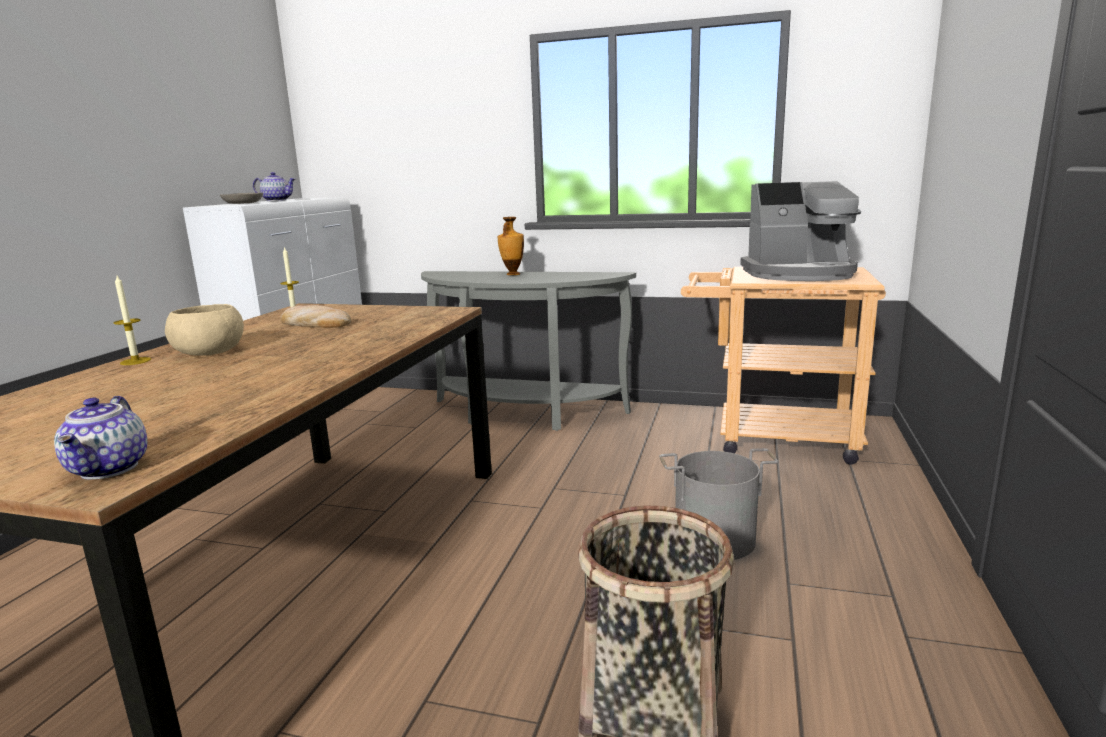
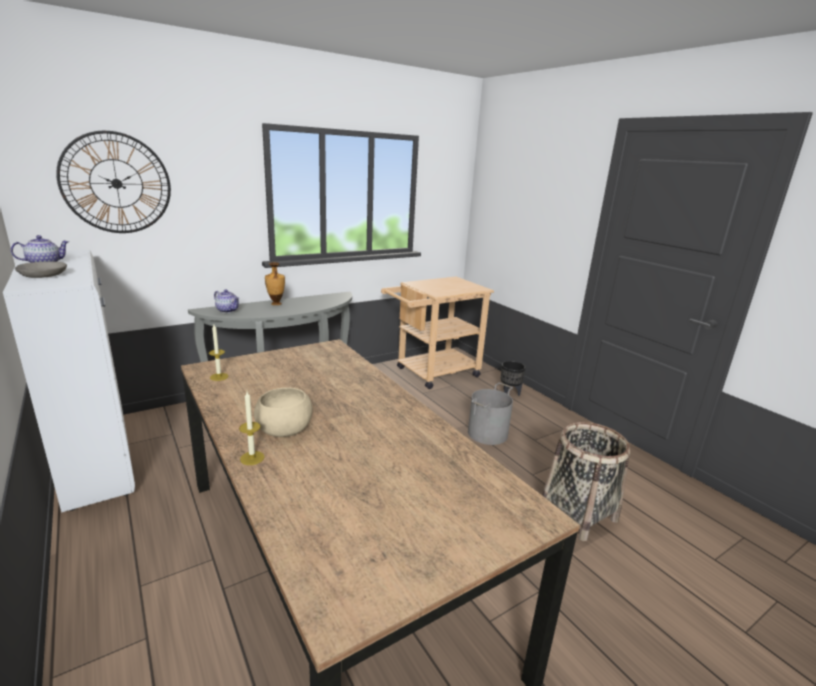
camera: 50 degrees left, 5 degrees up
teapot [54,396,147,480] -> teapot moved to [214,289,239,313]
bread [280,305,352,328] -> none
coffee machine [740,181,861,281] -> none
none -> wall clock [56,131,171,233]
none -> black planter [501,361,526,396]

